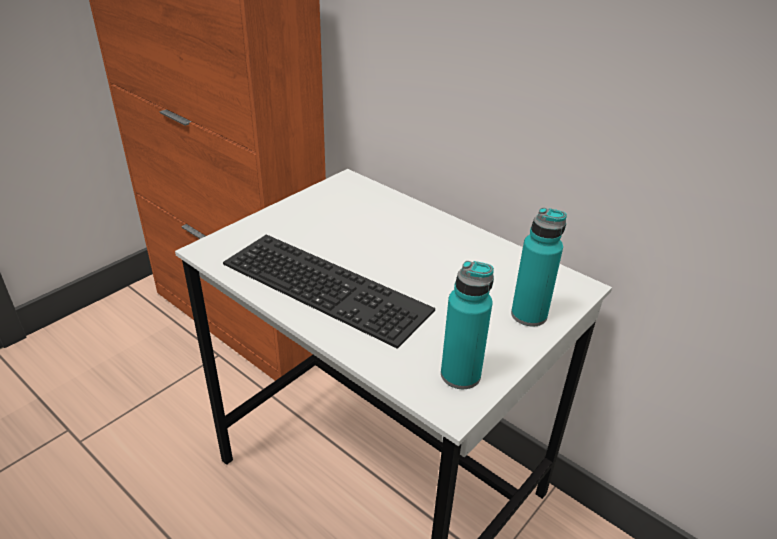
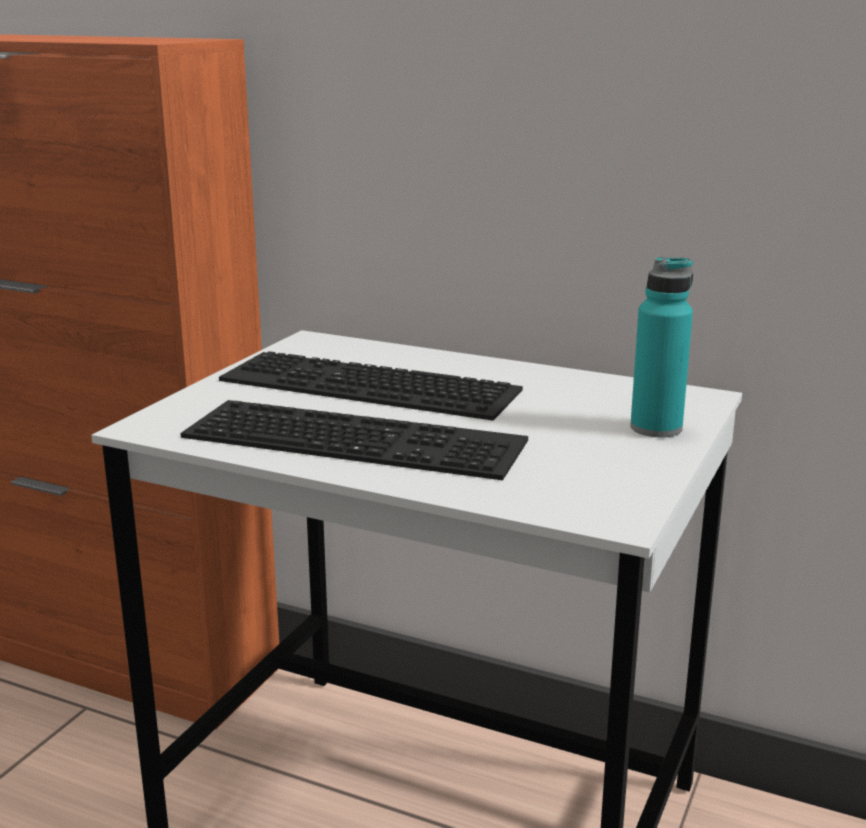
camera: 15 degrees left, 15 degrees down
turquoise bottle [441,261,494,389] -> none
none -> keyboard [219,351,523,421]

